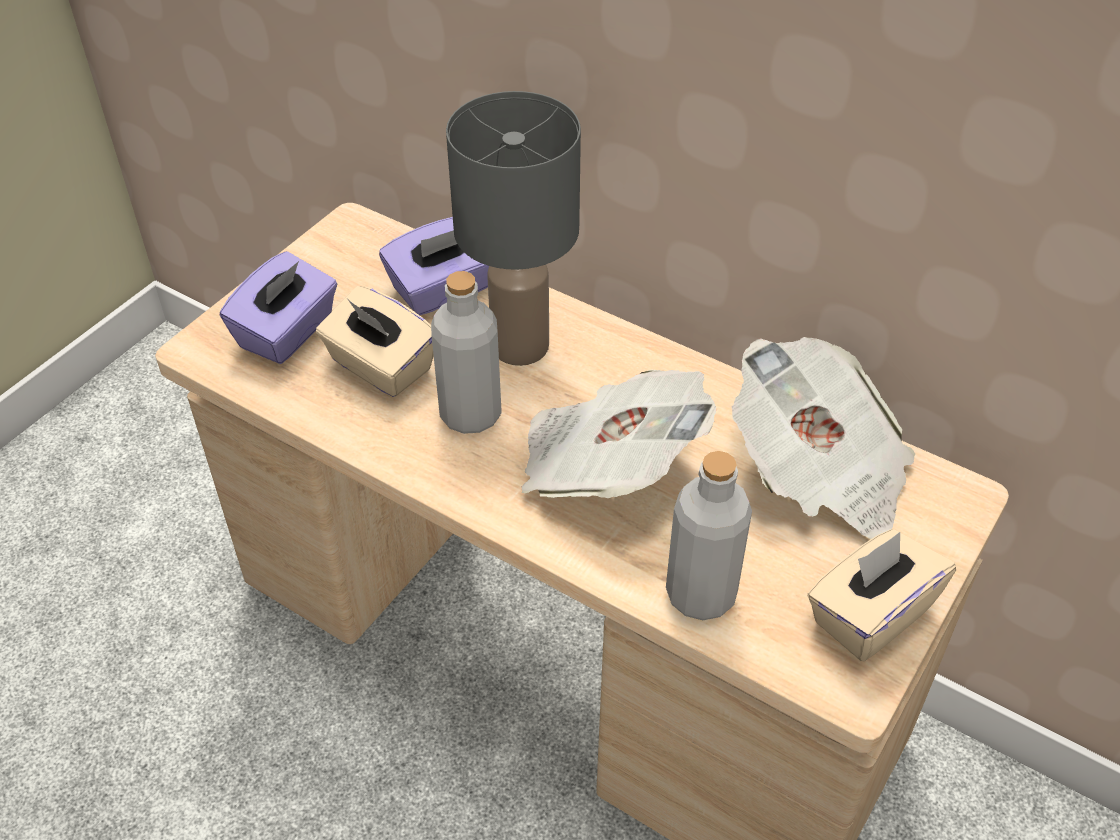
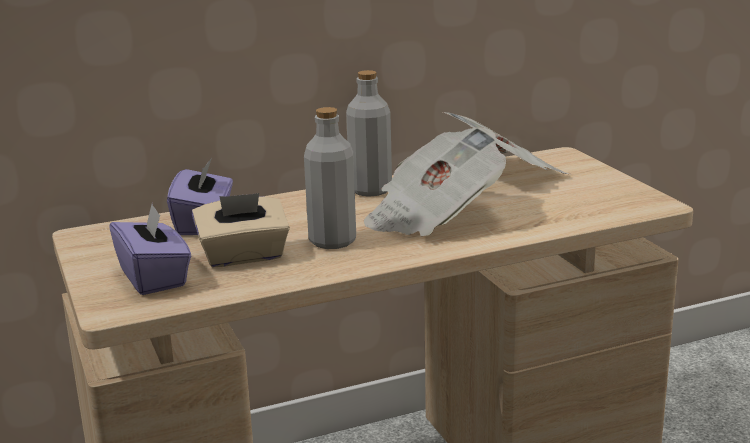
camera: 55 degrees left, 25 degrees down
grey table lamp [446,91,581,366] -> none
grey bottle [666,451,752,620] -> grey bottle moved to [346,70,392,197]
beige tissue box [807,529,956,661] -> none

